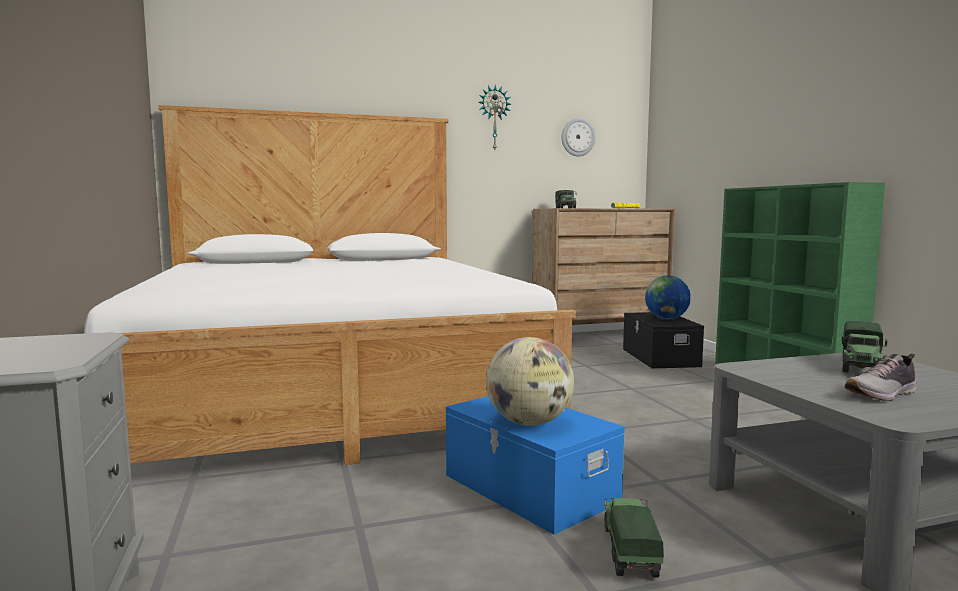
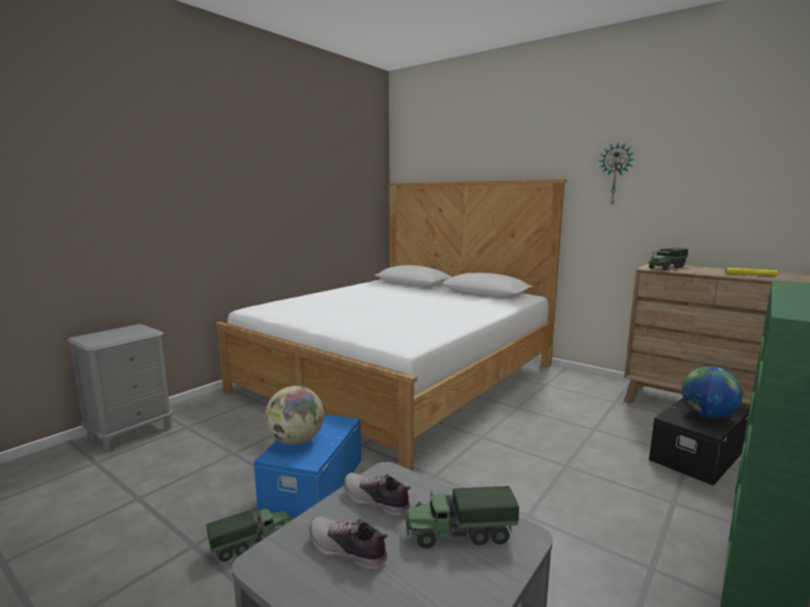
camera: 55 degrees right, 5 degrees up
wall clock [562,118,595,156] -> none
none -> shoe [344,473,411,516]

